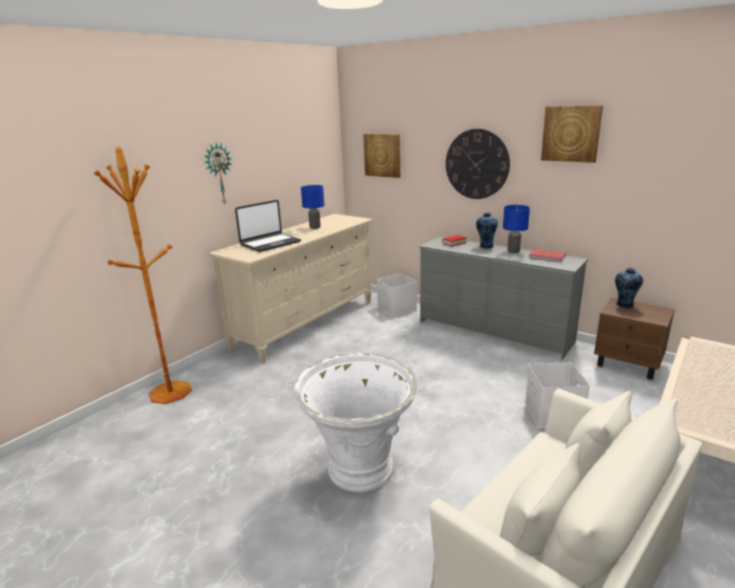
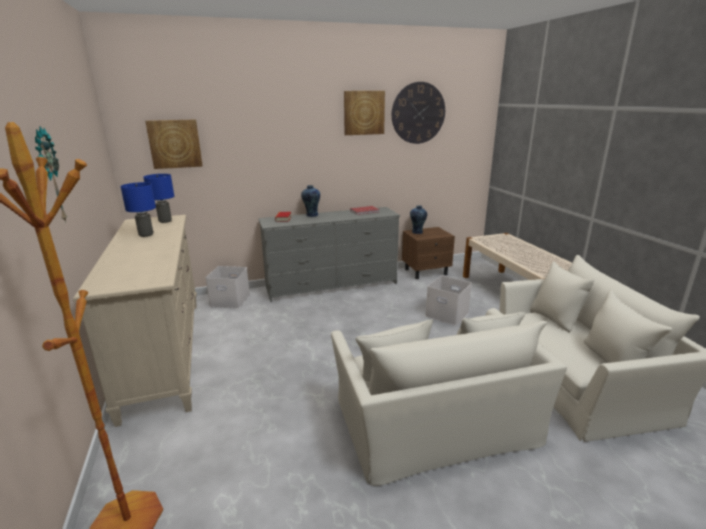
camera: 55 degrees left, 0 degrees up
laptop [235,200,301,252] -> none
white planter [295,353,417,492] -> beige armchair [331,308,567,486]
wall clock [446,129,510,199] -> wall clock moved to [392,82,445,144]
blue table lamp [503,205,530,253] -> blue table lamp moved to [143,174,174,223]

